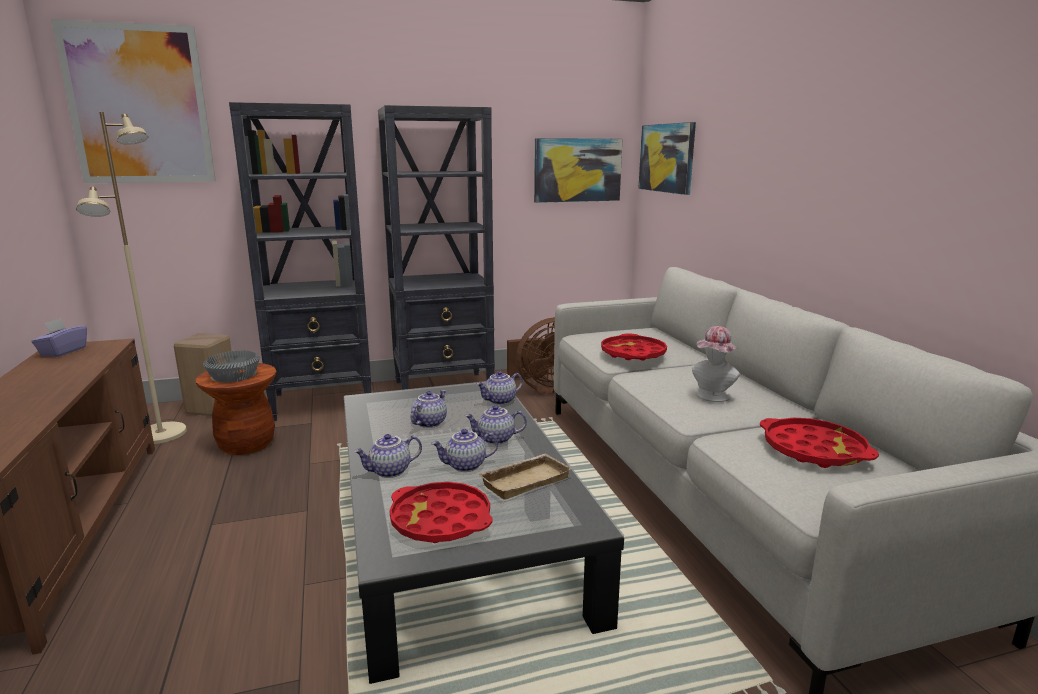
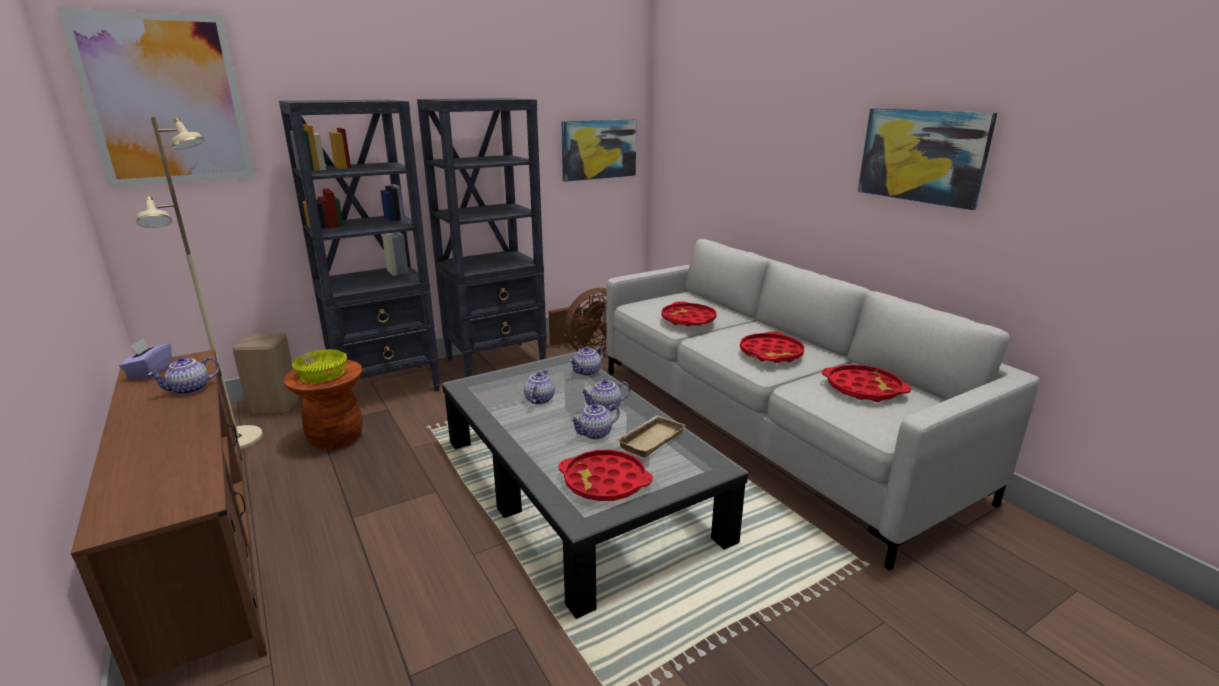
camera: 15 degrees left, 5 degrees up
grey bowl [203,350,260,382] -> yellow bowl [292,349,347,383]
teapot [354,434,422,478] -> teapot moved to [147,357,220,395]
picture [638,122,696,195] -> picture moved to [858,108,997,210]
hat [692,326,740,402] -> red tray [740,331,805,363]

